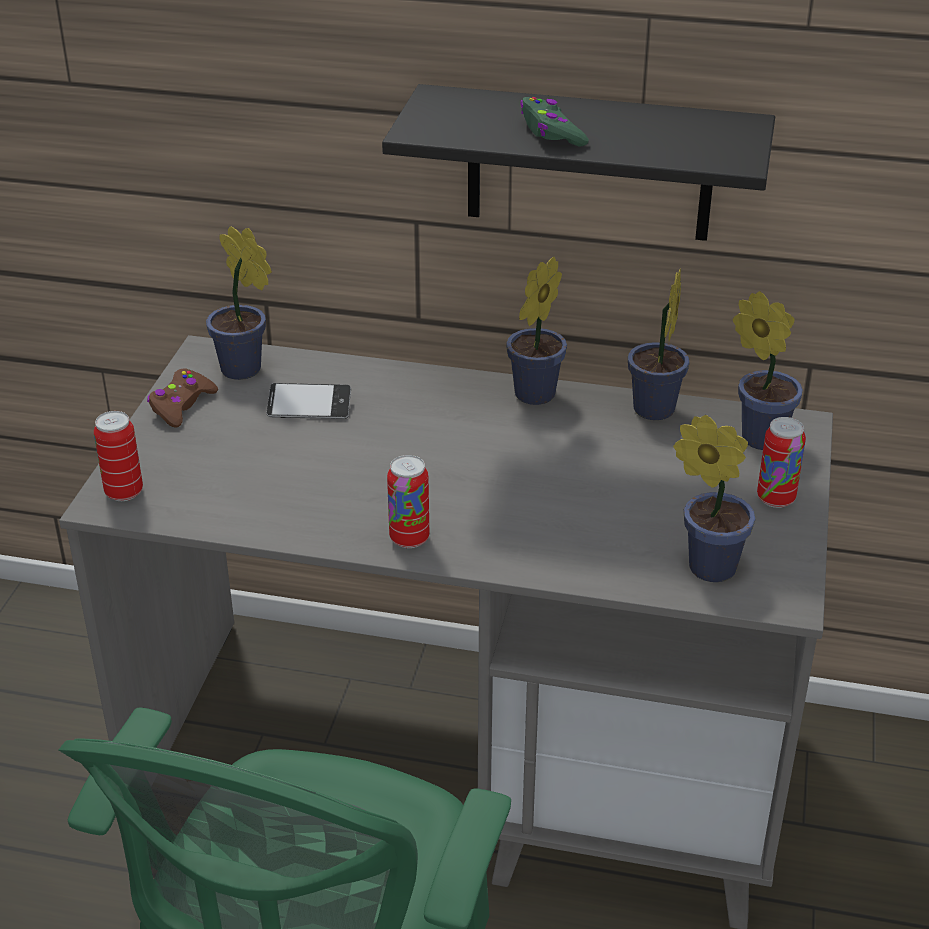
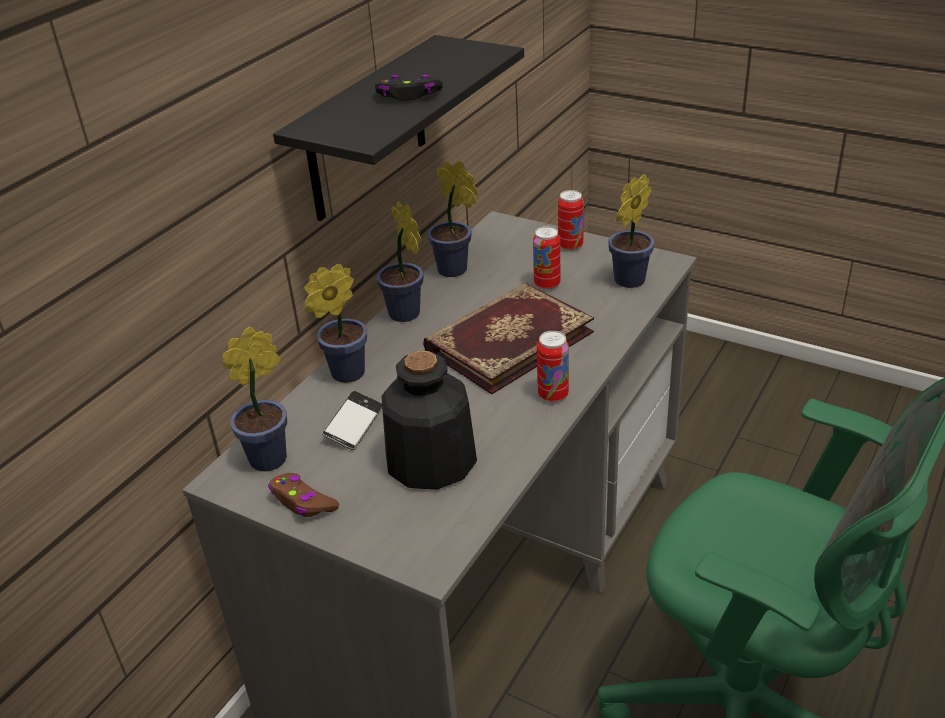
camera: 70 degrees left, 0 degrees up
can [94,411,143,501] -> can moved to [533,226,560,290]
green game controller [520,97,589,147] -> black game controller [375,75,443,101]
potted plant [732,291,803,450] -> potted plant moved to [304,264,367,383]
none -> bottle [382,351,477,490]
none -> book [423,283,594,394]

